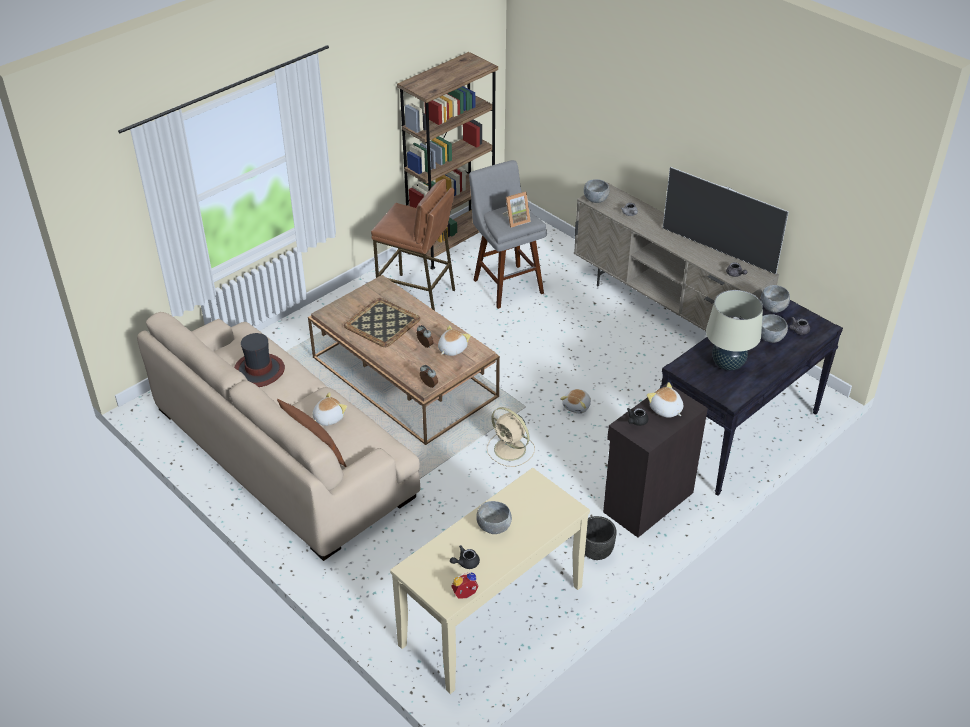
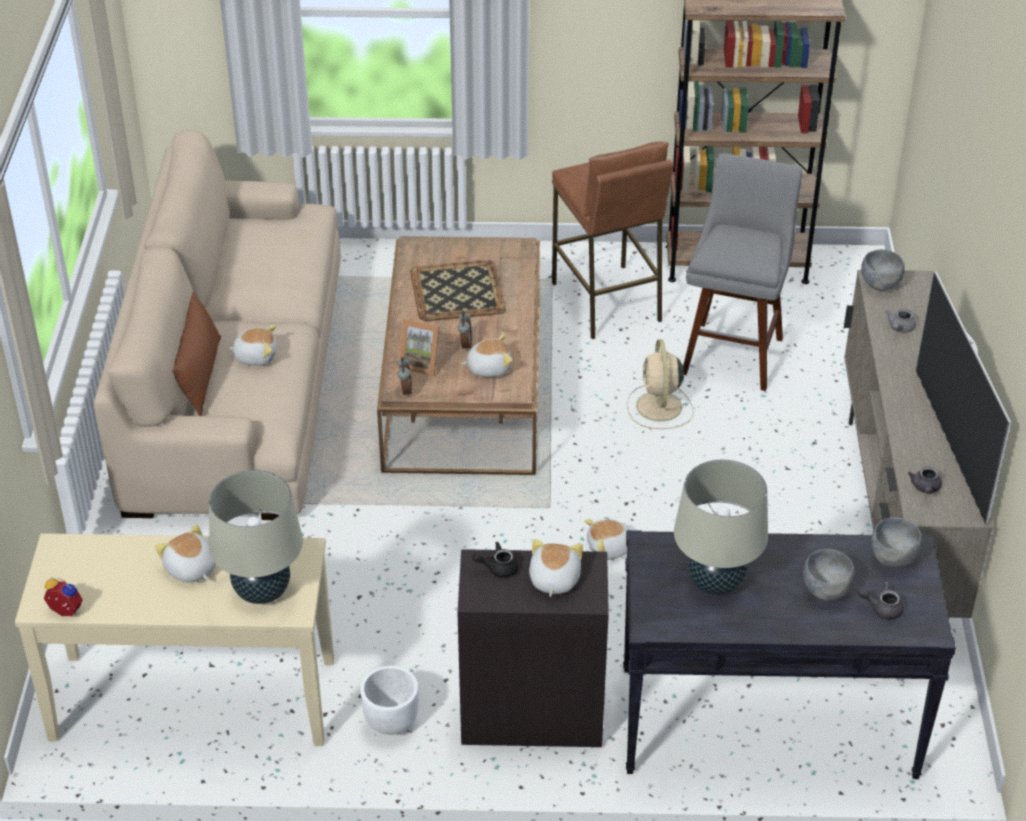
camera: 45 degrees right, 0 degrees up
hat [234,333,285,387] -> none
black teapot [450,545,480,569] -> none
grey bowl [476,501,512,534] -> plush toy [155,524,216,583]
beige fan [487,407,535,467] -> beige fan moved to [627,339,694,429]
picture frame [503,192,531,228] -> picture frame moved to [399,319,439,376]
black planter [585,516,617,560] -> white planter [360,666,419,735]
none -> beige table lamp [209,470,303,604]

